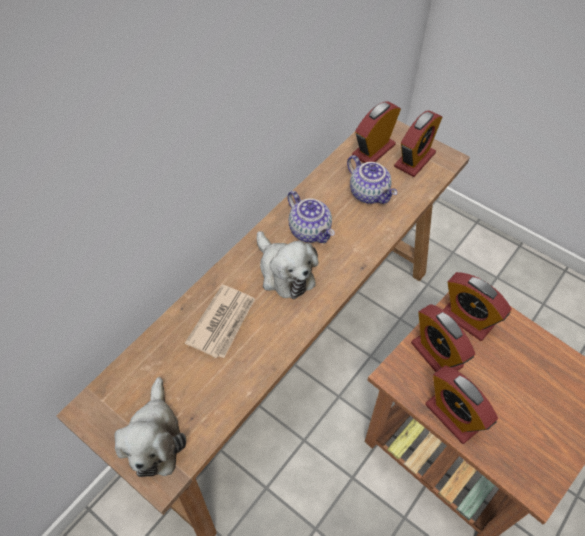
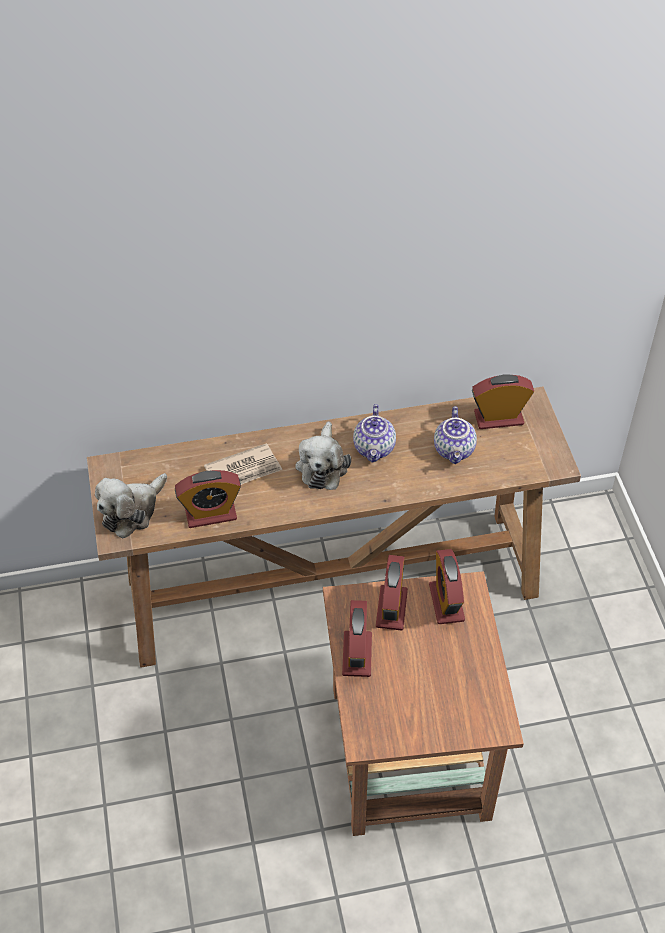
camera: 40 degrees right, 5 degrees down
alarm clock [394,111,442,177] -> alarm clock moved to [175,470,241,528]

